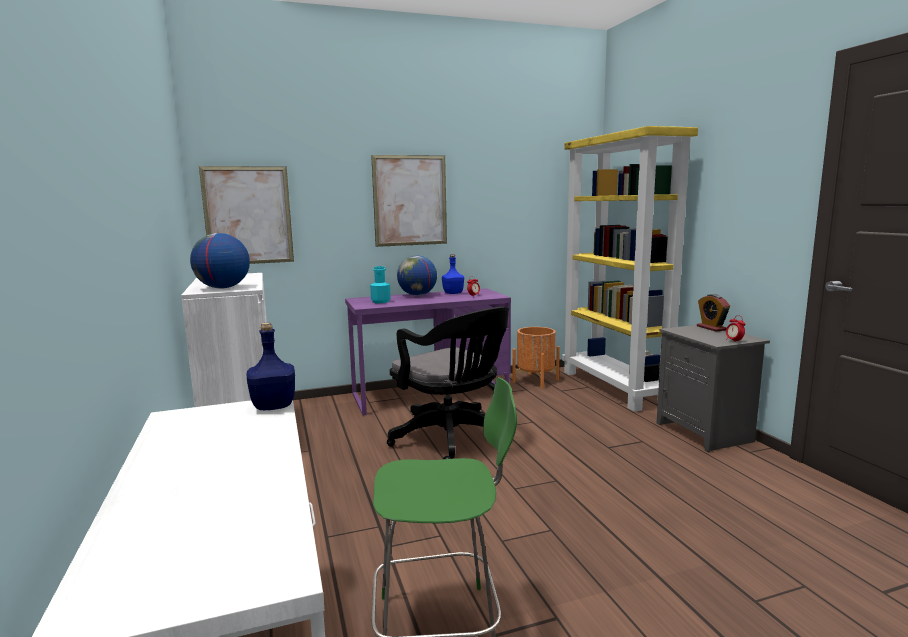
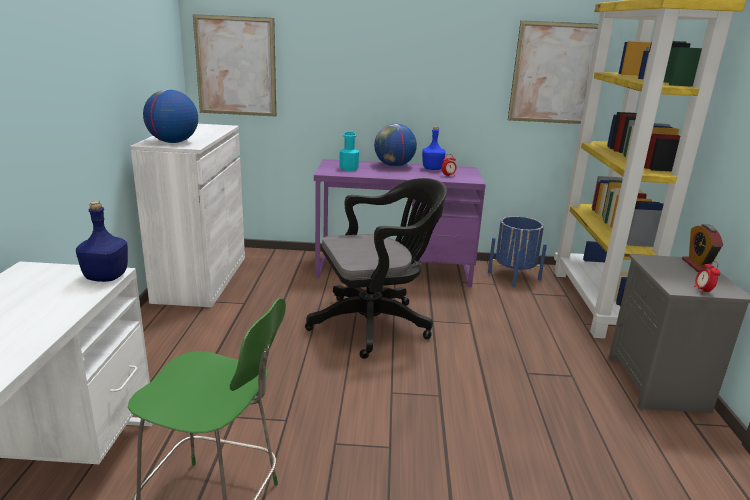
camera: 20 degrees right, 10 degrees up
picture [371,155,447,247] -> picture moved to [508,20,598,124]
black office chair [387,307,509,459] -> black office chair turned 90 degrees counterclockwise [305,178,447,359]
orange planter [512,327,560,389] -> blue planter [488,216,547,287]

